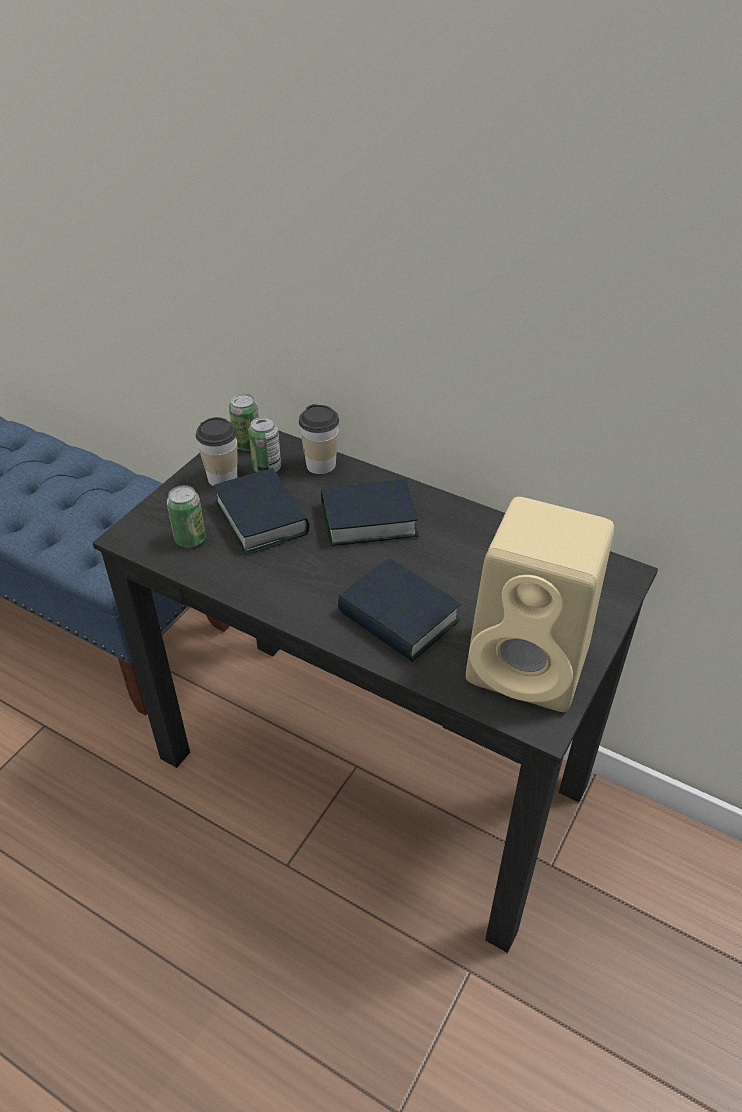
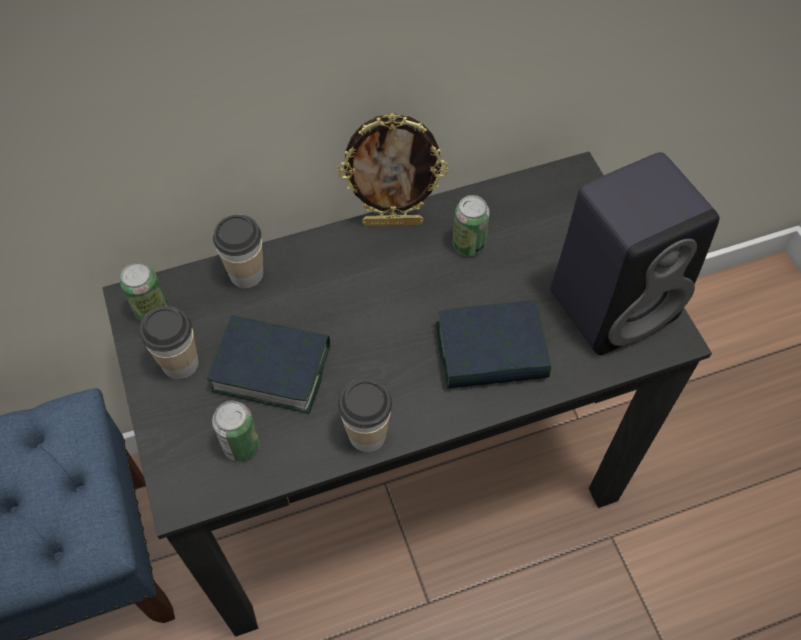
camera: 50 degrees left, 15 degrees up
can [248,417,281,472] -> can moved to [453,195,490,256]
book [321,479,419,546] -> none
beige speaker [466,497,614,712] -> black speaker [551,152,720,355]
none -> picture frame [337,113,448,226]
none -> cup [338,378,392,452]

